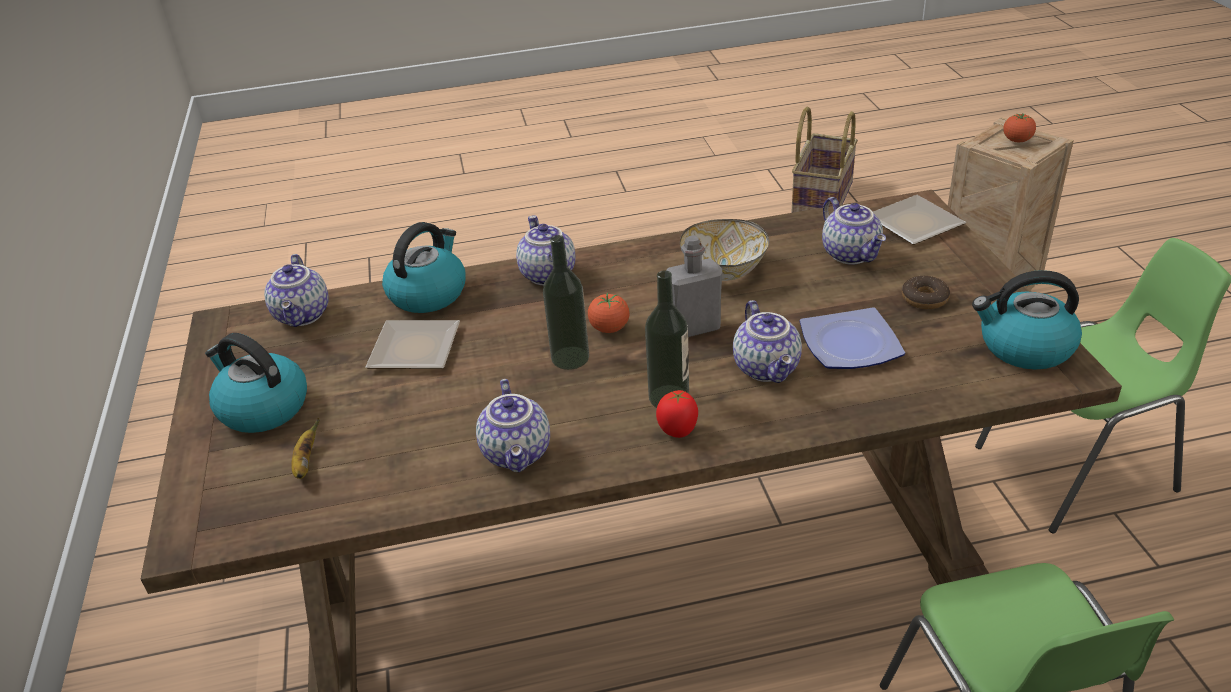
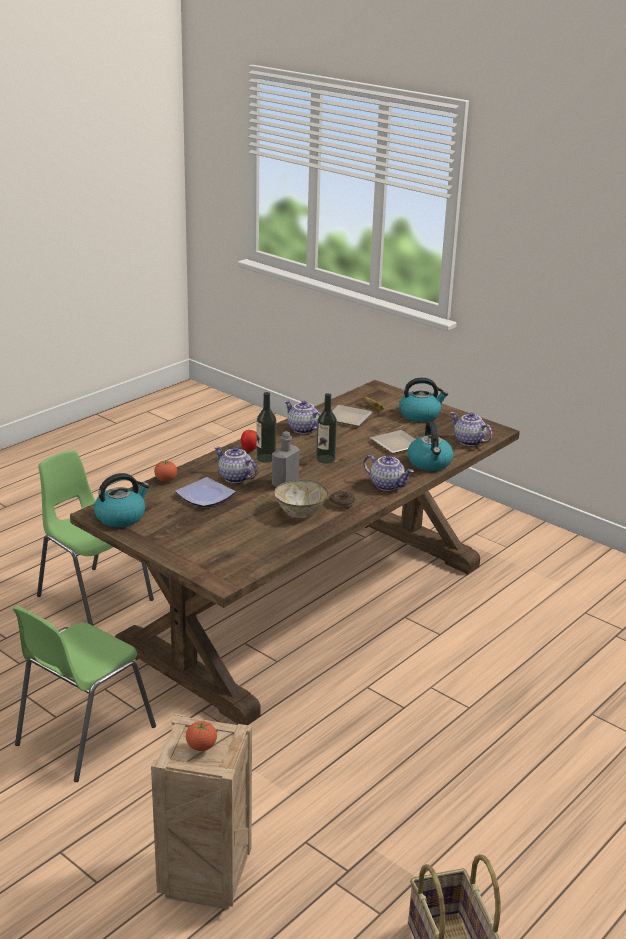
camera: 140 degrees right, 10 degrees down
tomato [588,293,630,333] -> tomato moved to [154,460,177,482]
teapot [822,197,886,265] -> none
plate [873,195,966,245] -> plate moved to [332,405,372,426]
donut [902,276,950,309] -> donut moved to [329,491,355,509]

